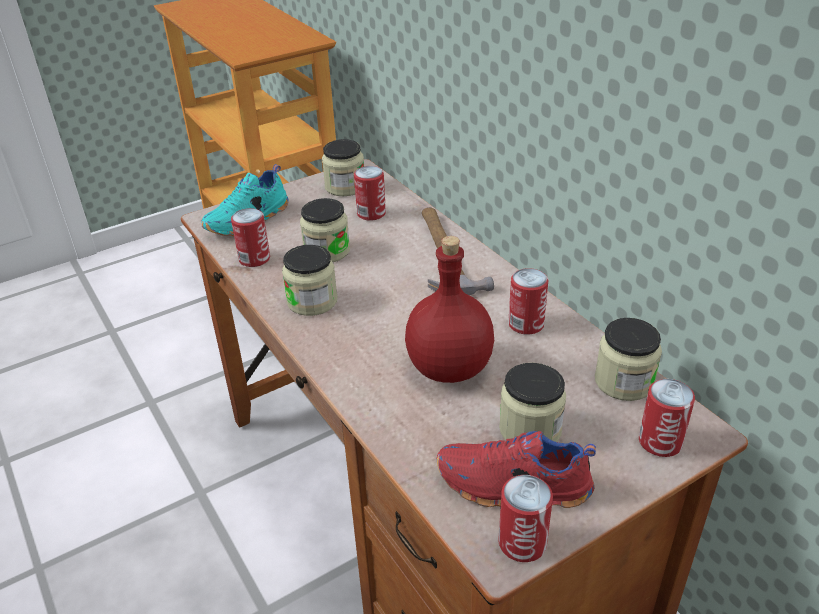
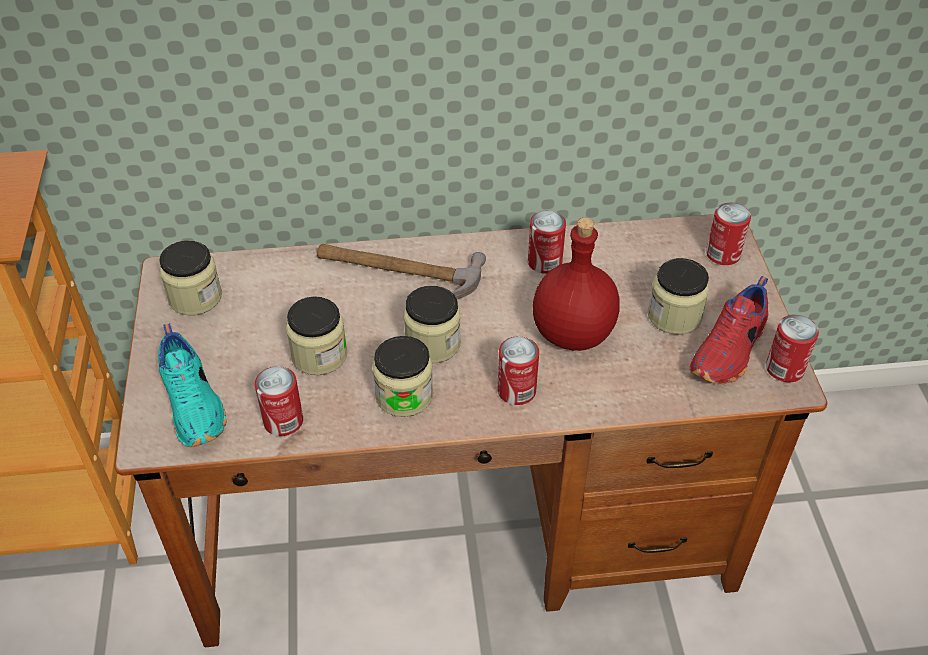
camera: 65 degrees left, 10 degrees up
can [354,166,386,221] -> can moved to [498,336,539,405]
jar [595,318,662,401] -> jar moved to [404,286,461,363]

